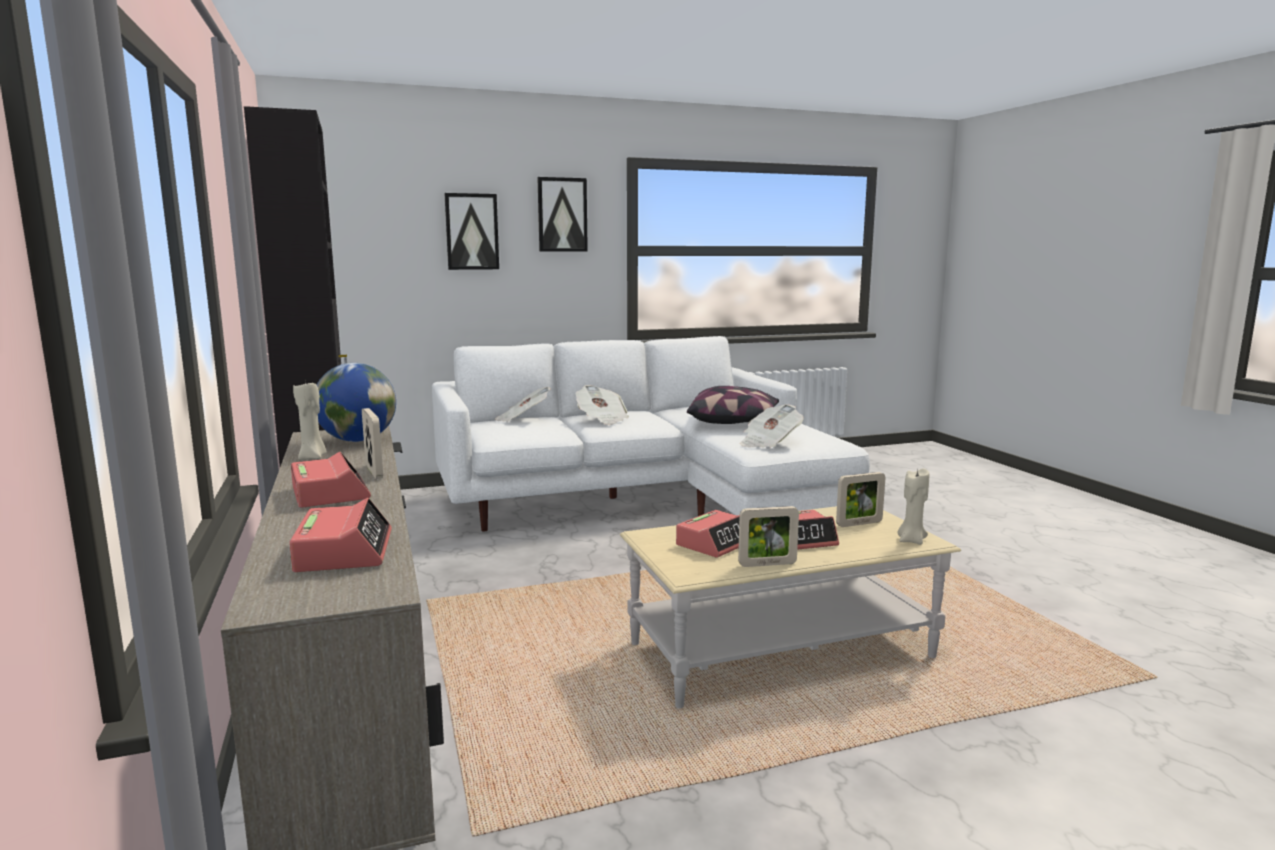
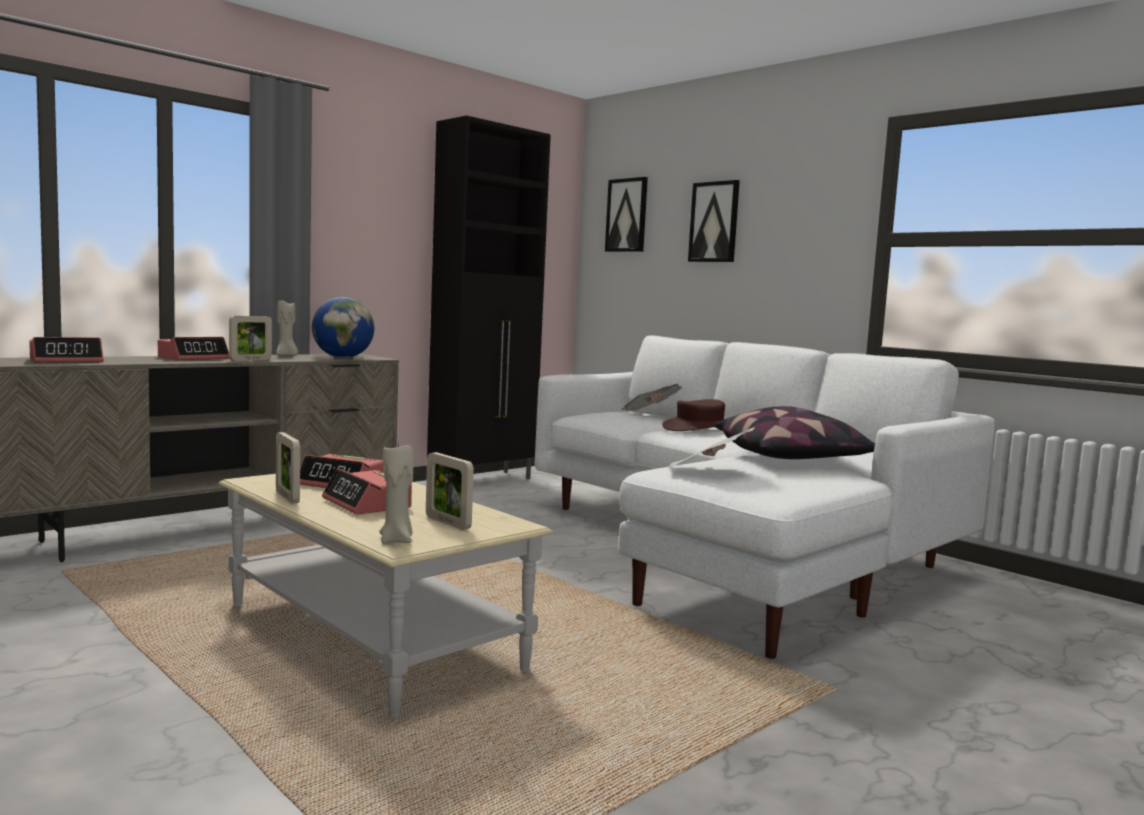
camera: 65 degrees right, 5 degrees down
picture [537,177,588,252] -> picture moved to [605,177,648,252]
newspaper [575,385,629,425] -> brown hat [662,399,725,431]

